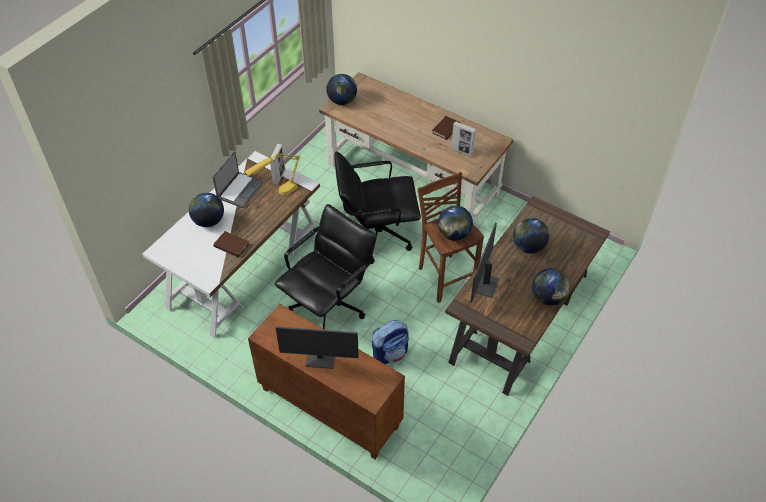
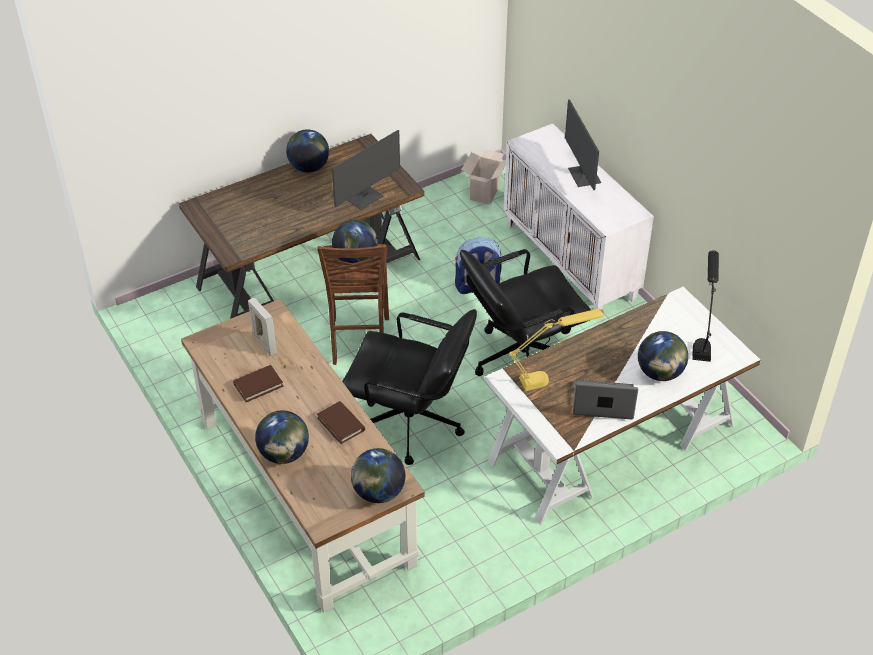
camera: 155 degrees left, 5 degrees down
laptop [212,151,263,208] -> laptop turned 45 degrees clockwise [573,380,638,419]
brown book [213,231,249,257] -> brown book moved to [317,401,365,444]
brown cabinet [248,304,405,459] -> white cabinet [504,124,654,312]
picture frame [270,144,285,185] -> none
monitor [276,327,359,369] -> monitor turned 135 degrees counterclockwise [565,99,601,190]
globe [513,218,549,253] -> globe moved to [255,410,309,464]
none -> cardboard box [461,149,506,205]
none -> black table lamp [692,250,719,362]

